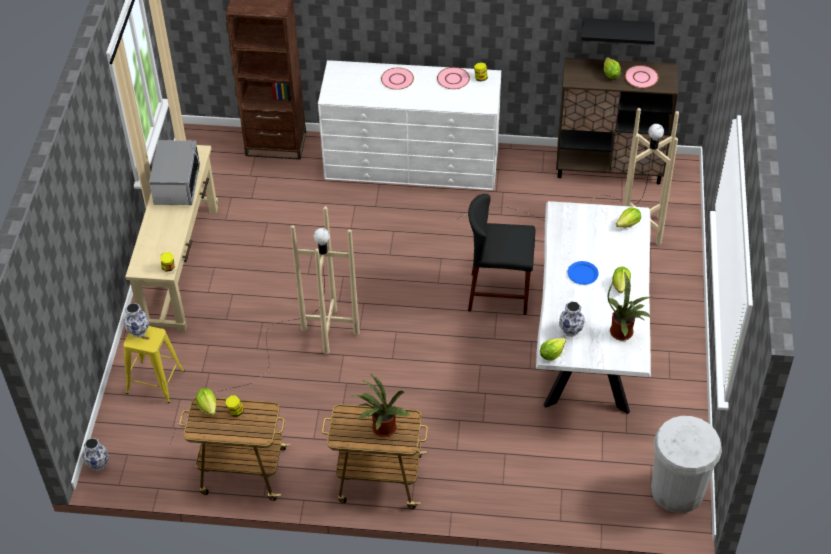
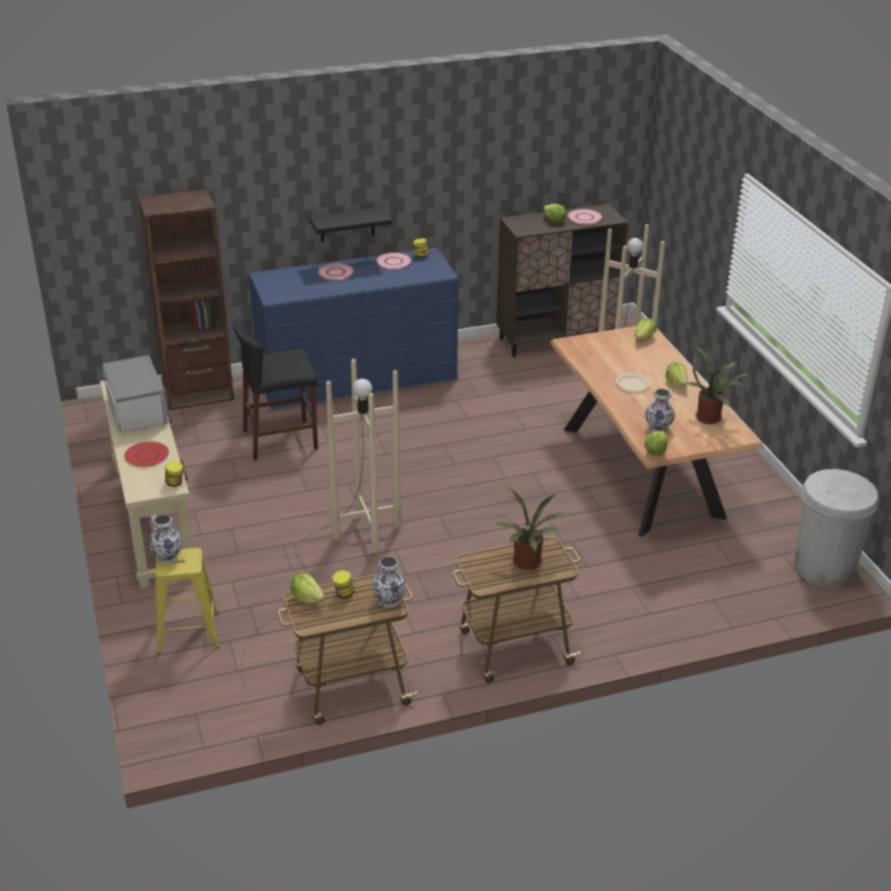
camera: 25 degrees left, 15 degrees down
vase [83,438,109,471] -> vase moved to [372,556,406,607]
white dresser [318,60,501,190] -> blue dresser [249,248,459,410]
black stool [468,194,535,315] -> black stool moved to [234,316,318,461]
white dining table [536,201,651,414] -> brown dining table [550,326,764,537]
blue plate [567,261,599,285] -> beige plate [616,373,650,391]
black shelf [582,18,655,44] -> black shelf moved to [309,207,393,242]
none -> red plate [124,441,169,467]

